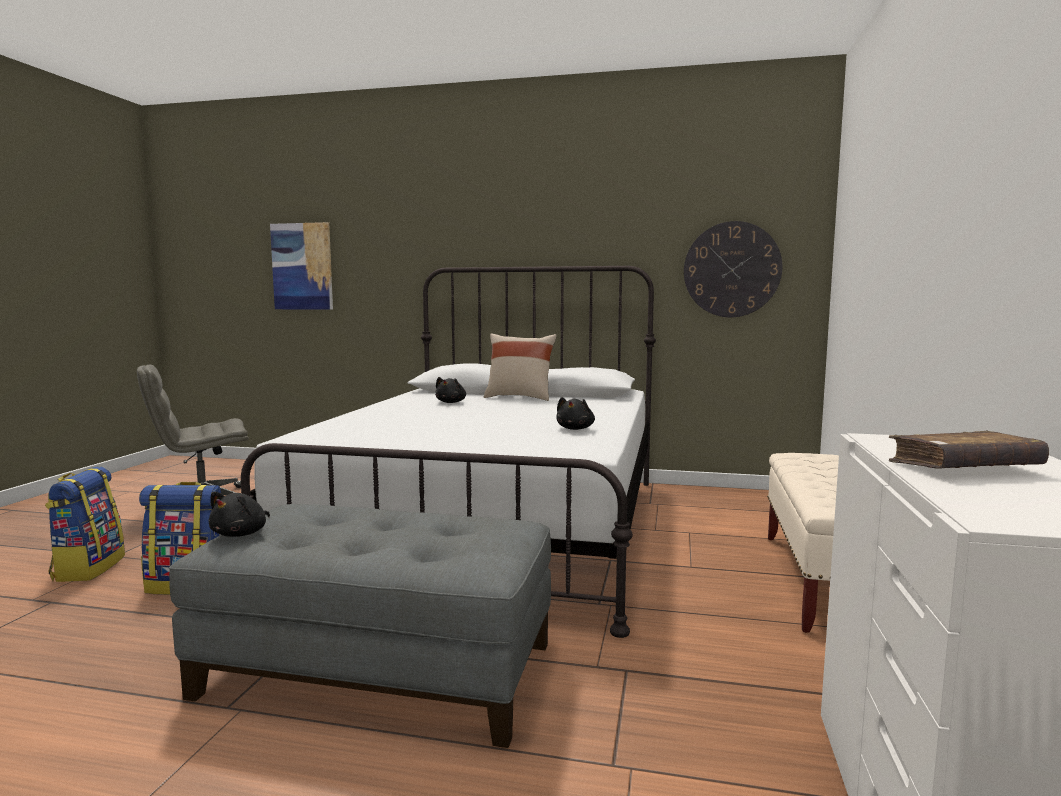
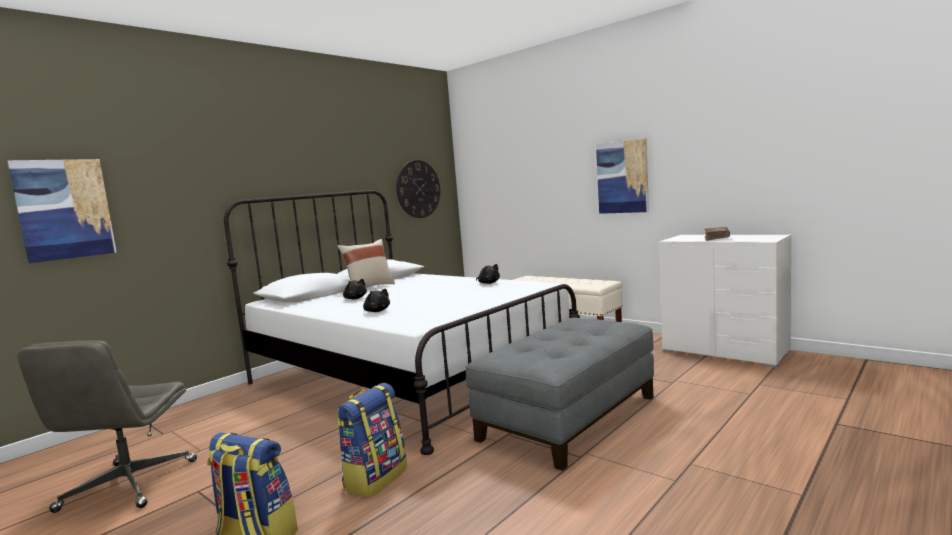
camera: 60 degrees left, 0 degrees up
black plush toy [209,491,270,537] -> black plush toy moved to [363,289,390,312]
none -> picture [596,138,649,214]

